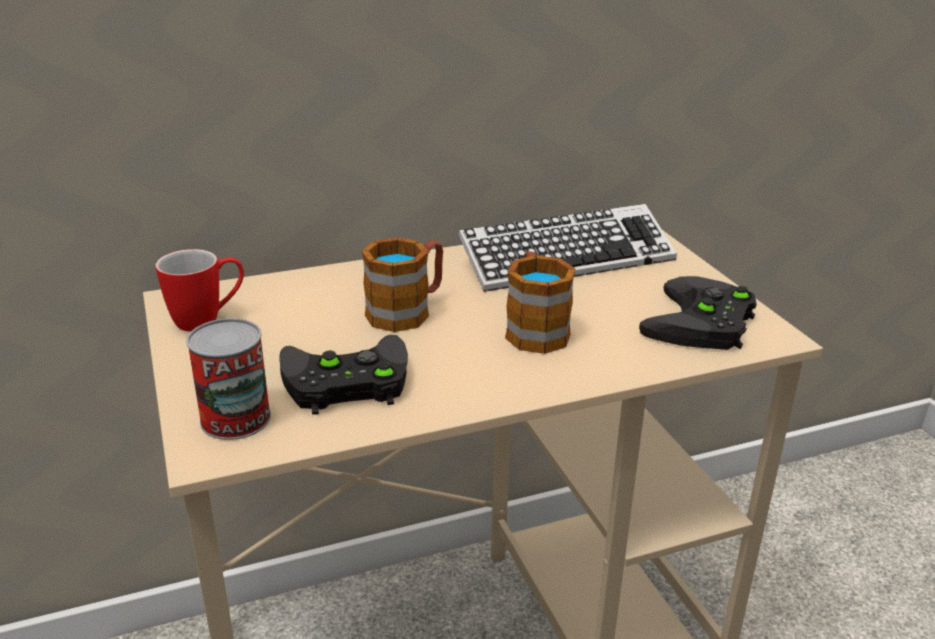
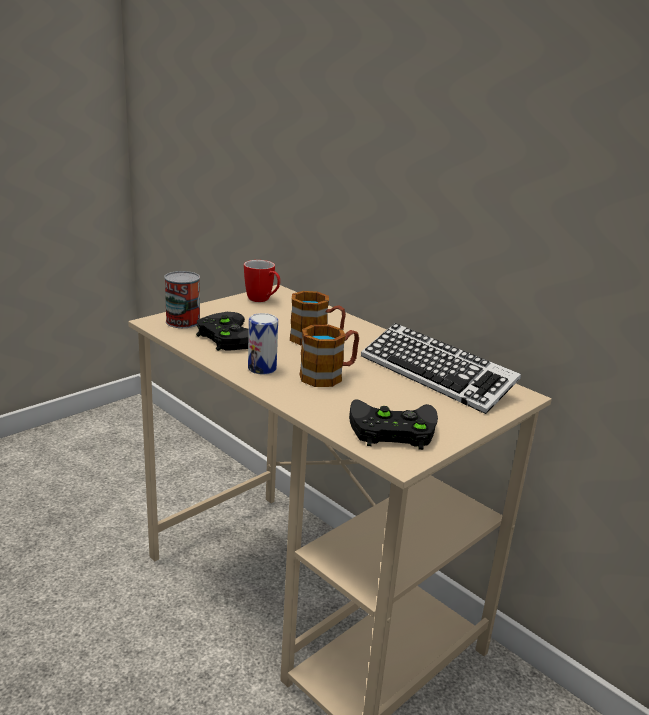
camera: 65 degrees right, 5 degrees down
none -> can [248,313,278,374]

